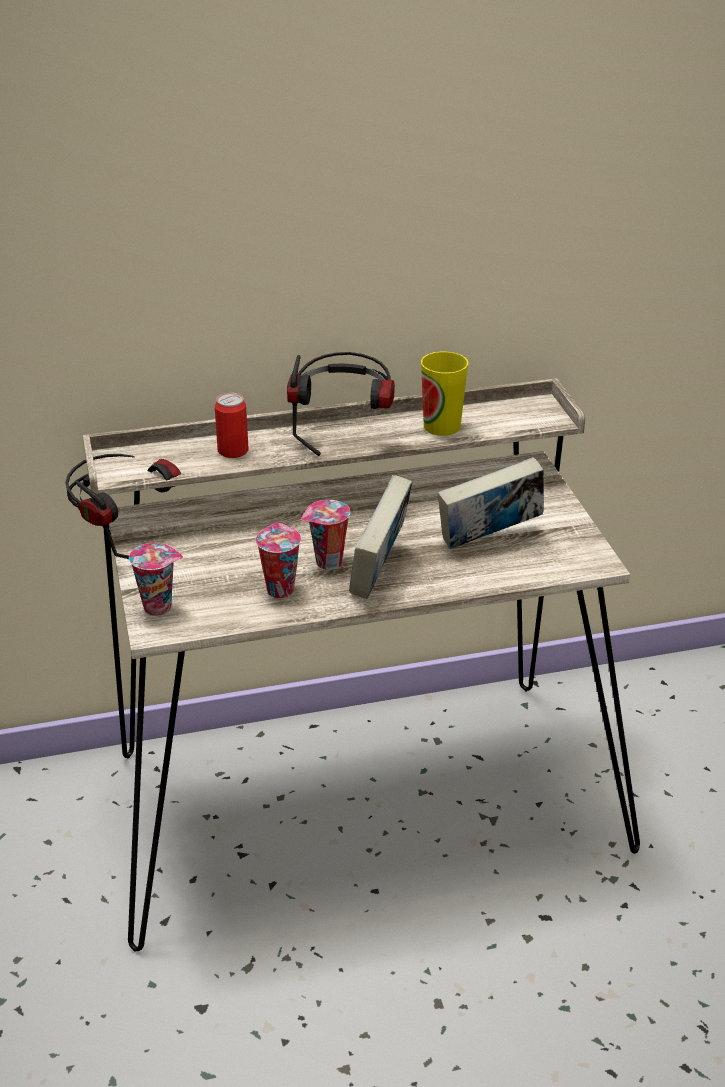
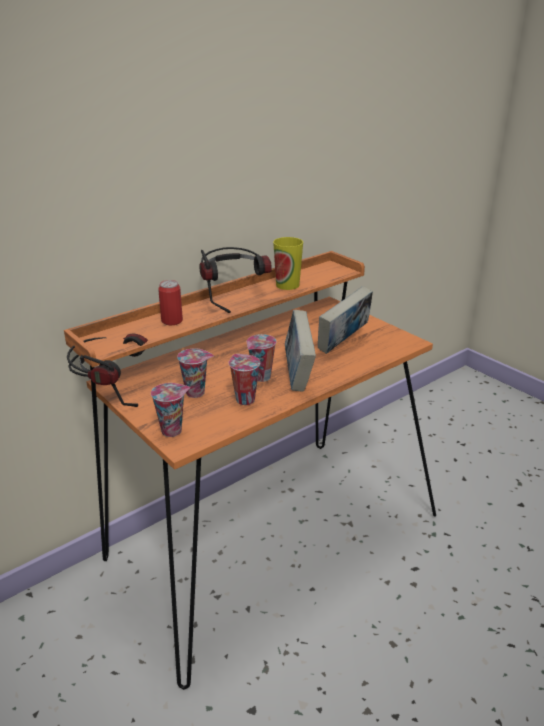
camera: 25 degrees left, 5 degrees down
beige desk [83,378,640,952] -> orange desk [64,251,436,690]
none -> cup [177,348,214,398]

